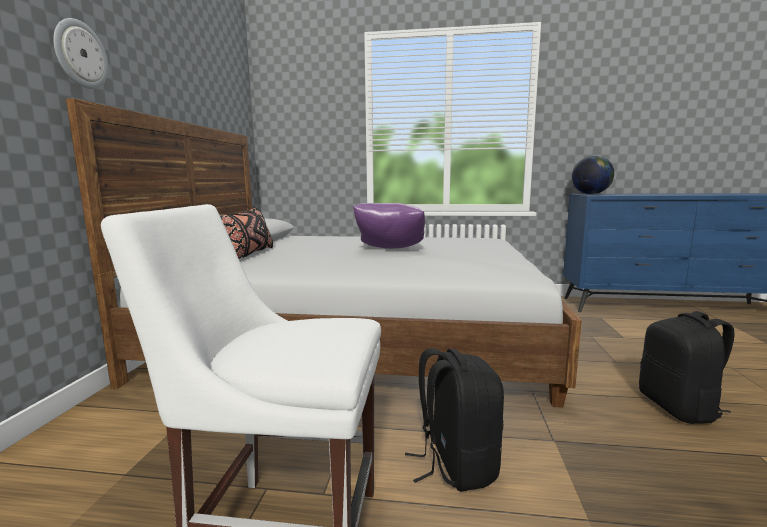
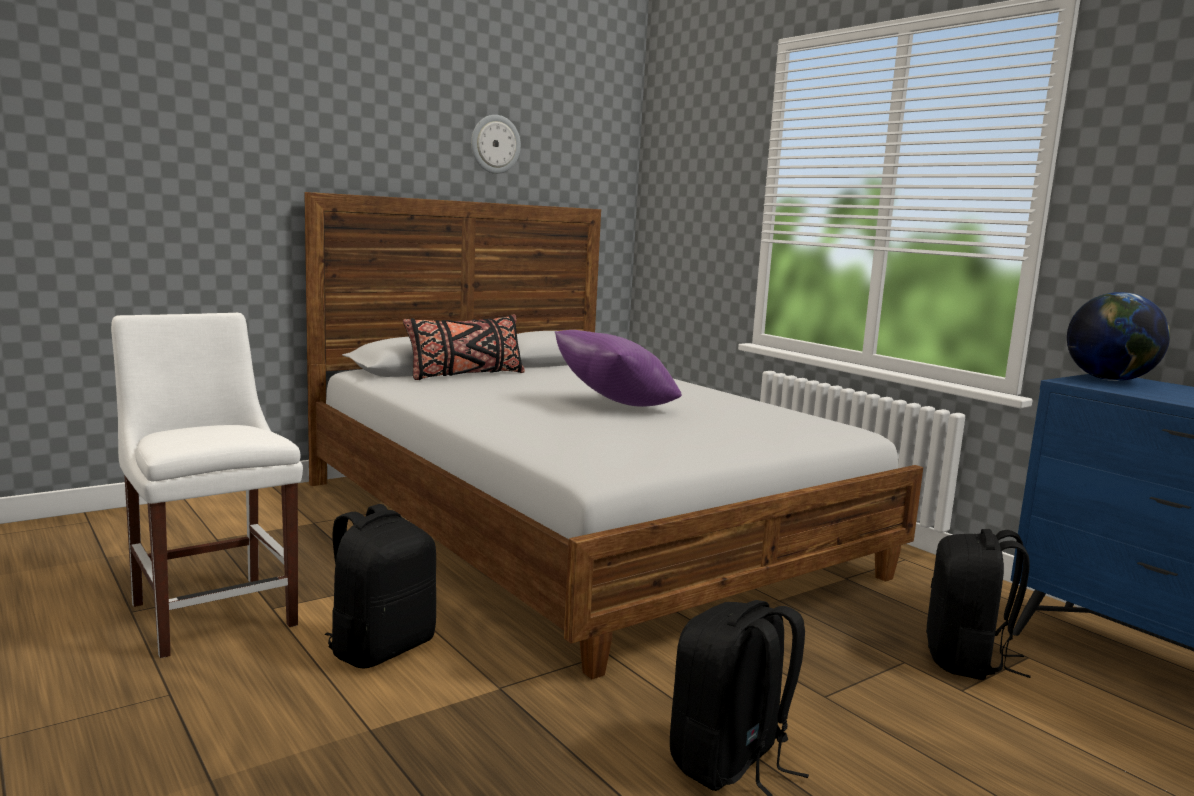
camera: 45 degrees right, 0 degrees up
wall clock [53,18,108,89] -> wall clock moved to [471,115,521,174]
none -> black backpack [926,529,1031,680]

